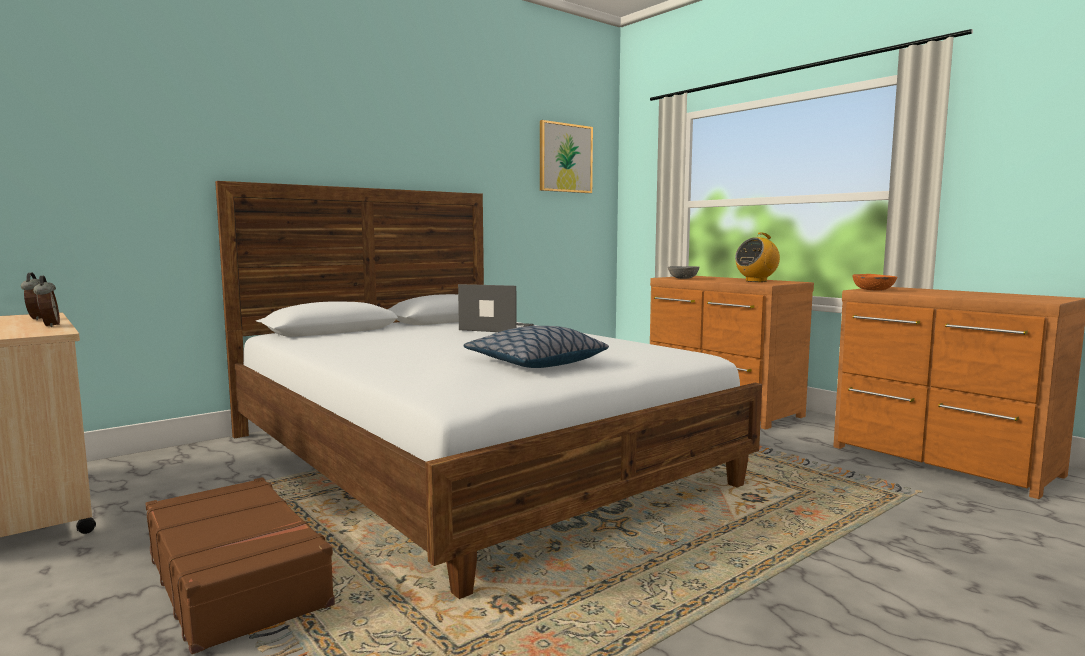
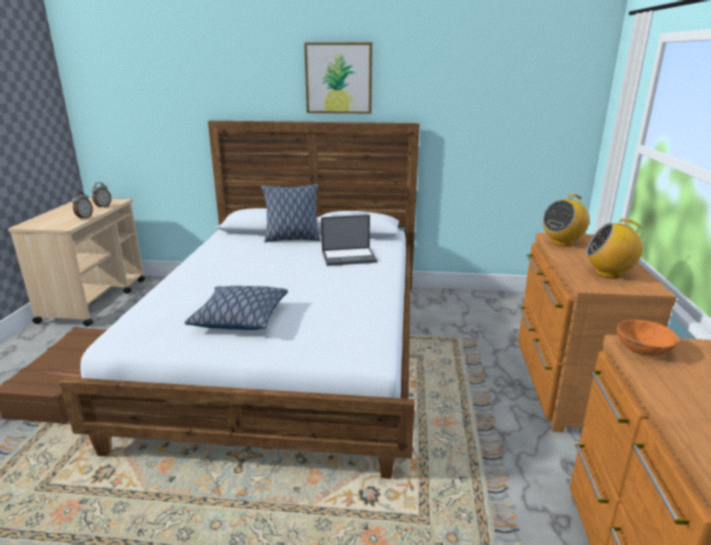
camera: 45 degrees right, 15 degrees up
laptop [458,284,534,332] -> laptop turned 105 degrees clockwise [321,215,377,266]
picture [540,120,593,193] -> picture moved to [304,42,372,114]
grey bowl [668,266,699,279] -> radio [543,194,589,246]
none -> pillow [261,184,320,243]

